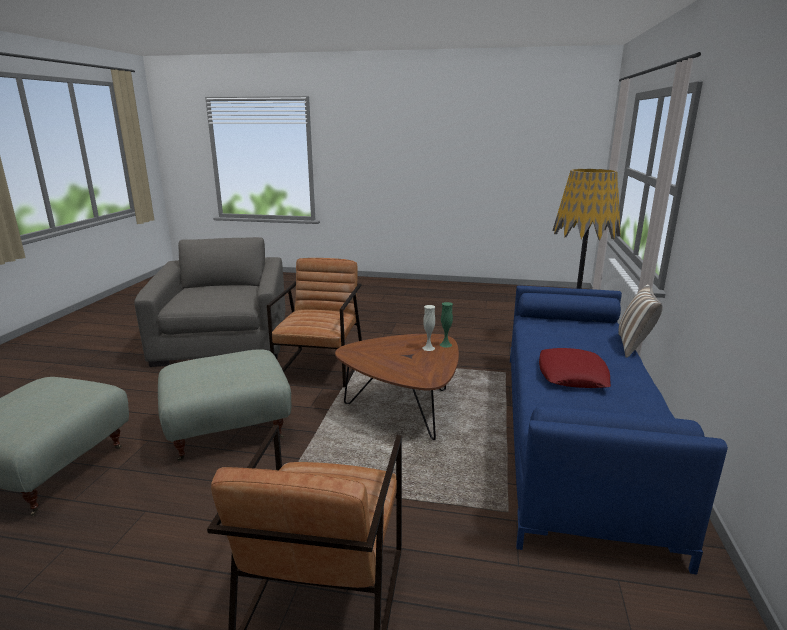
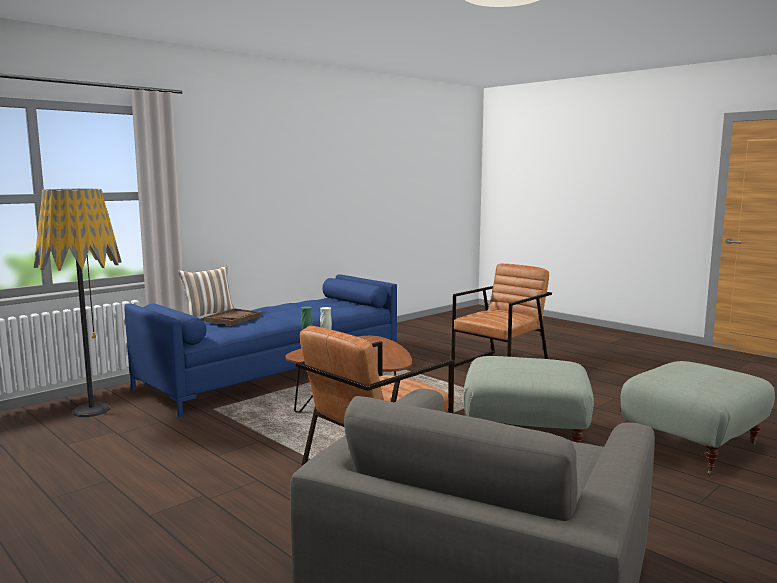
camera: 145 degrees left, 10 degrees down
red pillow [539,348,611,388] -> none
none -> brown tray [204,308,262,325]

